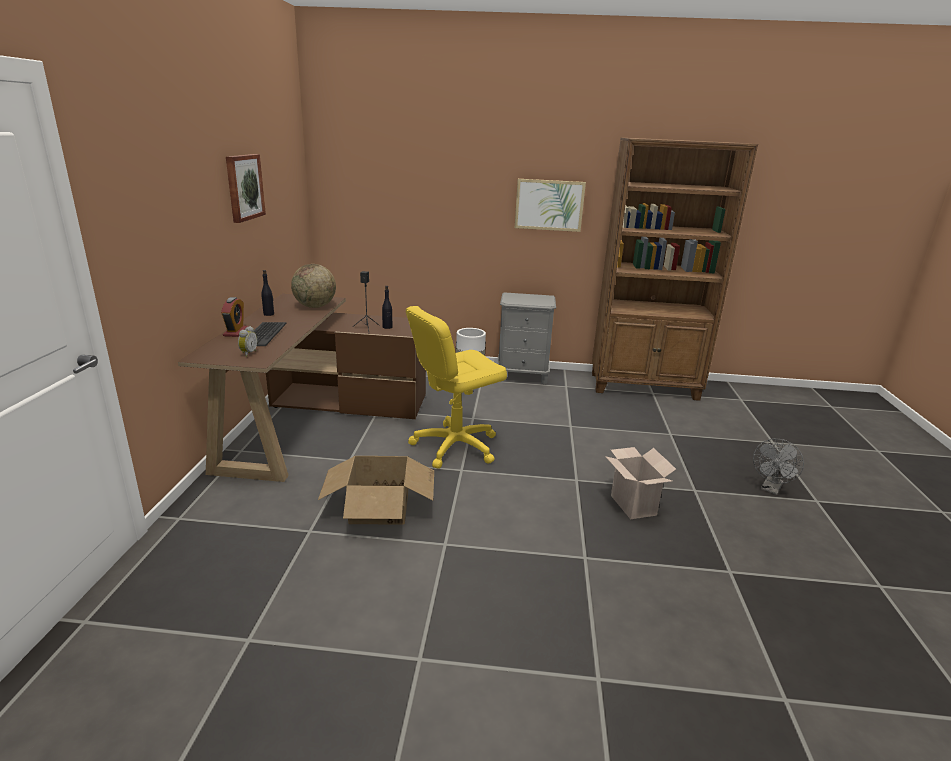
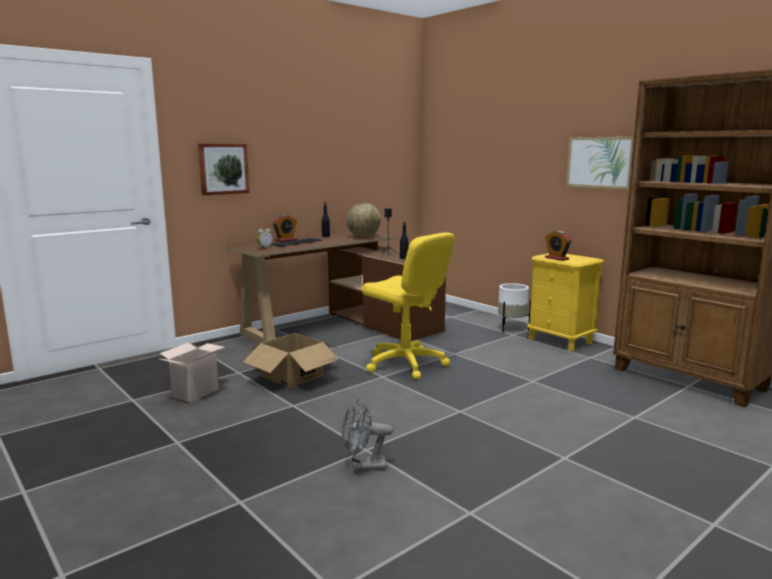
camera: 45 degrees right, 10 degrees down
picture [226,154,266,223] -> picture moved to [198,144,250,195]
yellow office chair [406,306,507,468] -> yellow office chair turned 150 degrees counterclockwise [362,232,455,379]
grey nightstand [497,292,556,384] -> yellow nightstand [527,253,604,351]
cardboard box [605,447,676,519] -> cardboard box moved to [160,343,225,403]
grey fan [753,439,804,495] -> grey fan moved to [342,398,393,472]
none -> alarm clock [545,231,572,261]

